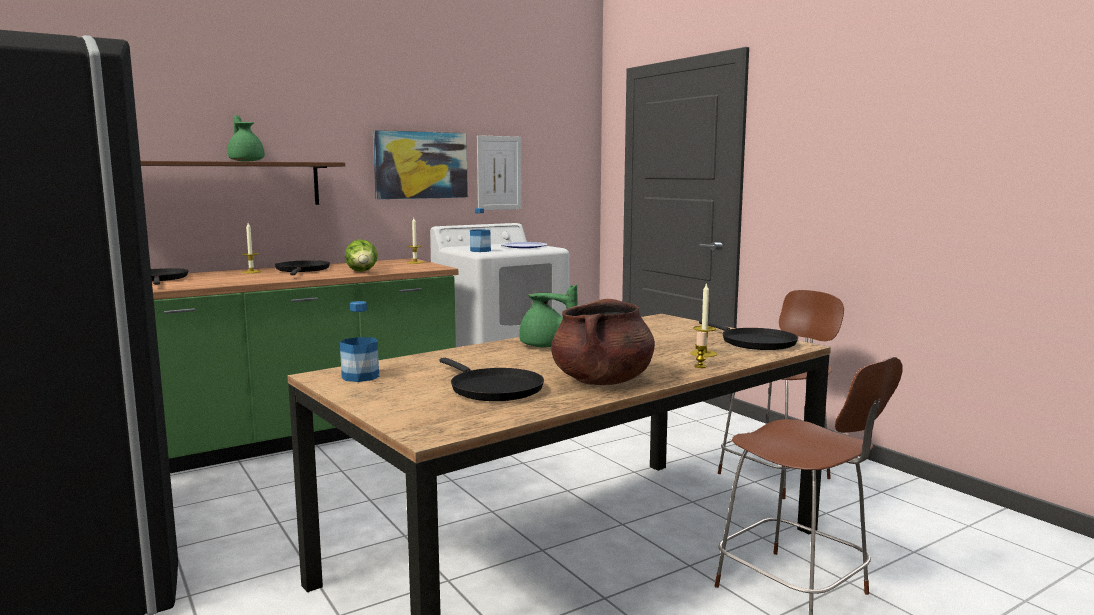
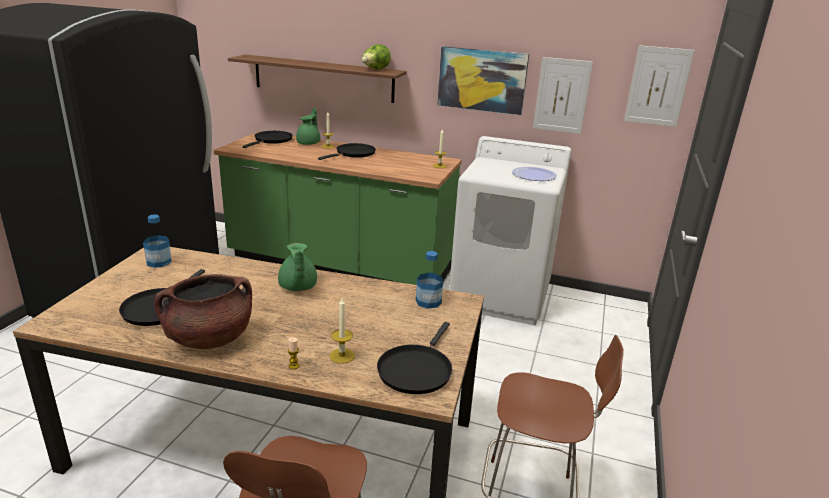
camera: 50 degrees right, 15 degrees up
green teapot [228,115,265,162] -> green teapot moved to [296,107,321,145]
lettuce [345,239,378,272] -> lettuce moved to [362,44,391,70]
bottle [470,208,491,252] -> bottle moved to [416,251,443,309]
none -> picture [624,45,694,127]

